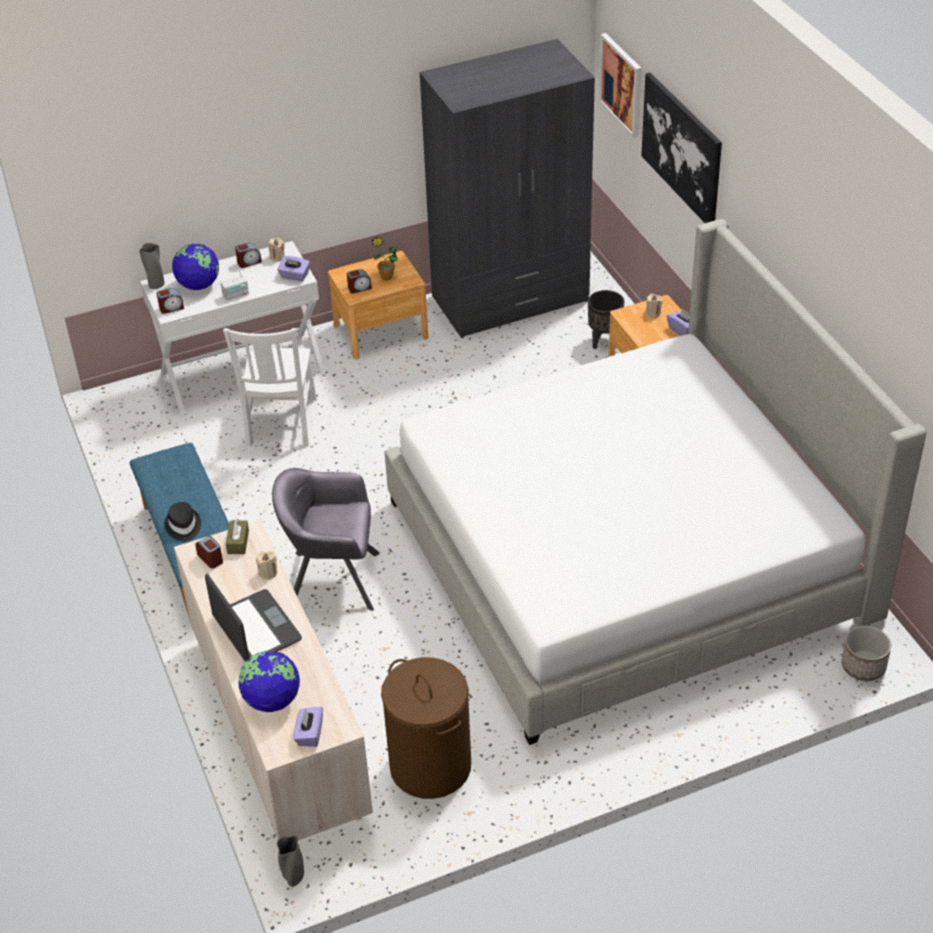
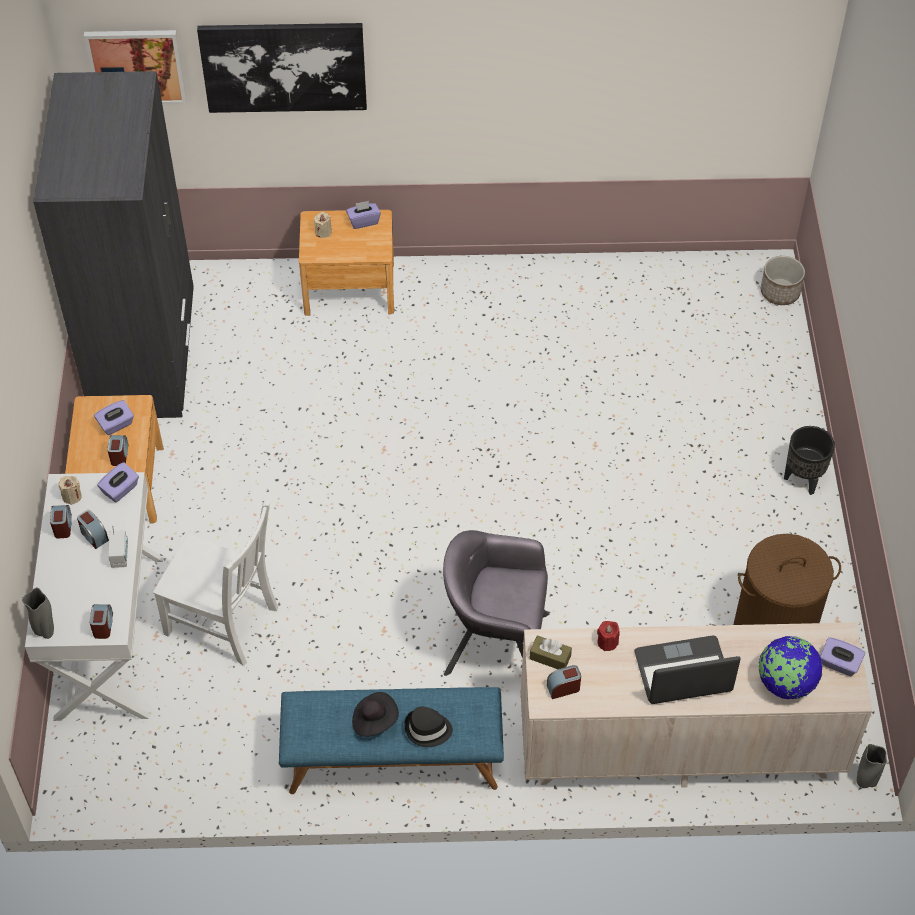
camera: 70 degrees left, 10 degrees up
globe [172,243,219,290] -> none
beige candle [256,551,277,580] -> red candle [597,621,620,651]
grey armchair [272,468,380,611] -> grey armchair turned 75 degrees clockwise [443,530,549,676]
potted plant [371,237,398,281] -> purple tissue box [94,400,134,435]
bed [385,219,927,745] -> none
black planter [588,290,625,349] -> black planter moved to [784,426,835,495]
none -> alarm clock [77,510,109,549]
none -> black hat [352,692,399,737]

